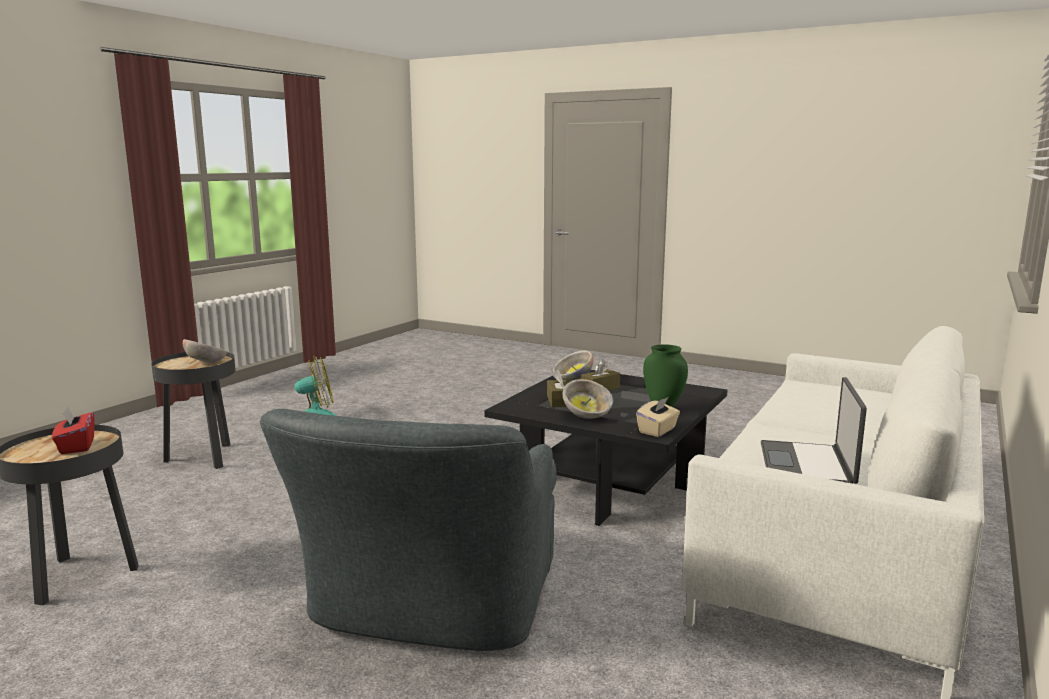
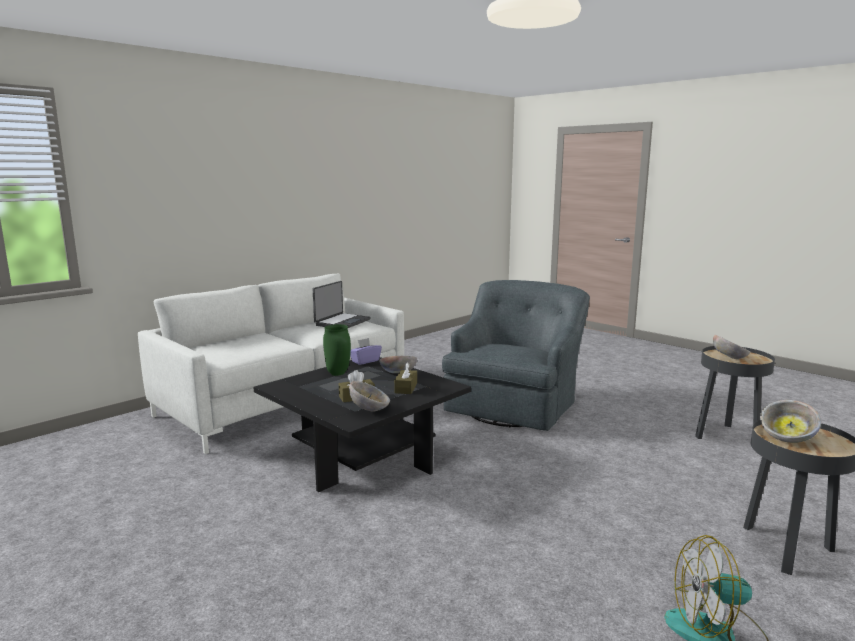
camera: 165 degrees left, 0 degrees up
red tissue box [52,407,95,454] -> bowl [713,335,750,359]
beige tissue box [636,397,680,437] -> purple tissue box [350,338,382,365]

